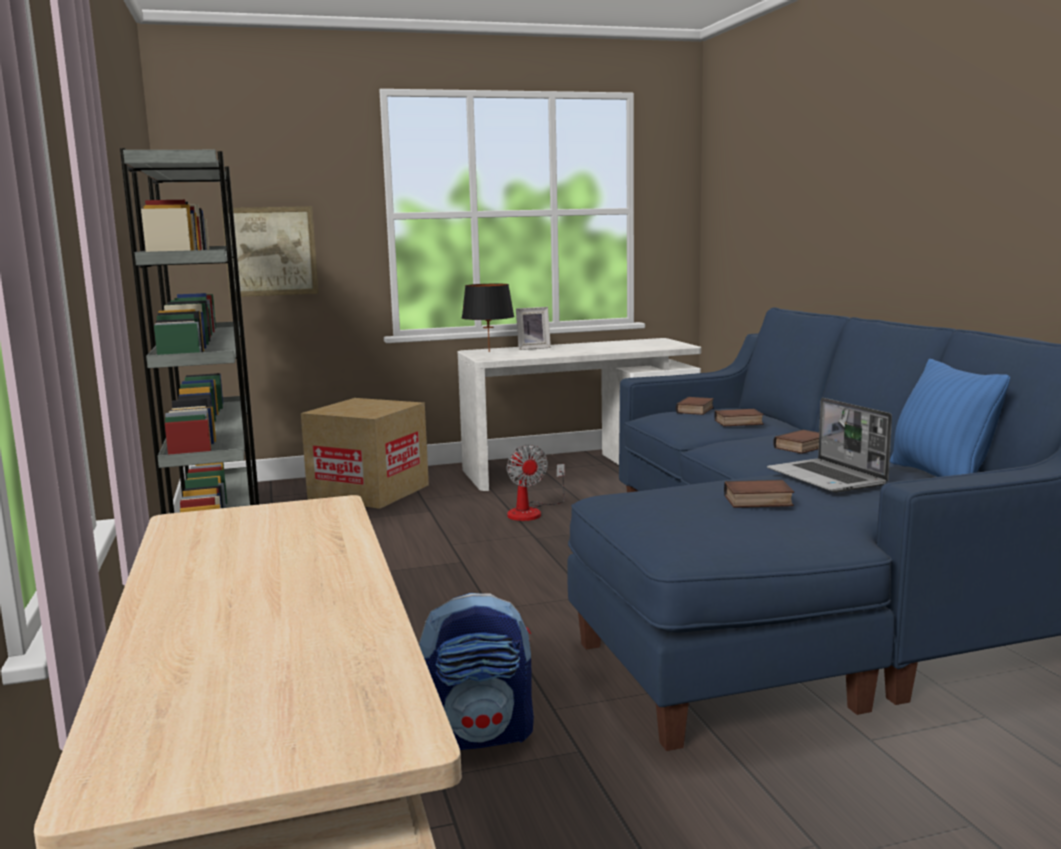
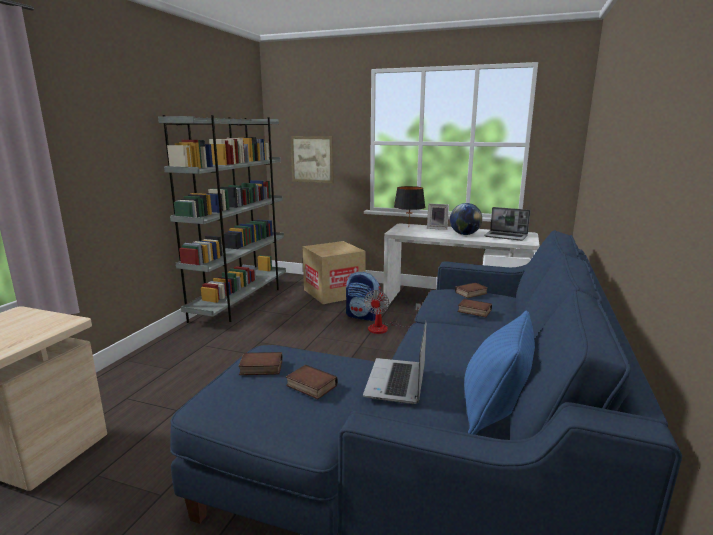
camera: 35 degrees right, 5 degrees up
backpack [419,593,534,750] -> backpack moved to [346,272,381,321]
book [773,430,819,454] -> book moved to [238,352,283,375]
none -> globe [450,203,482,235]
none -> laptop [484,207,530,241]

